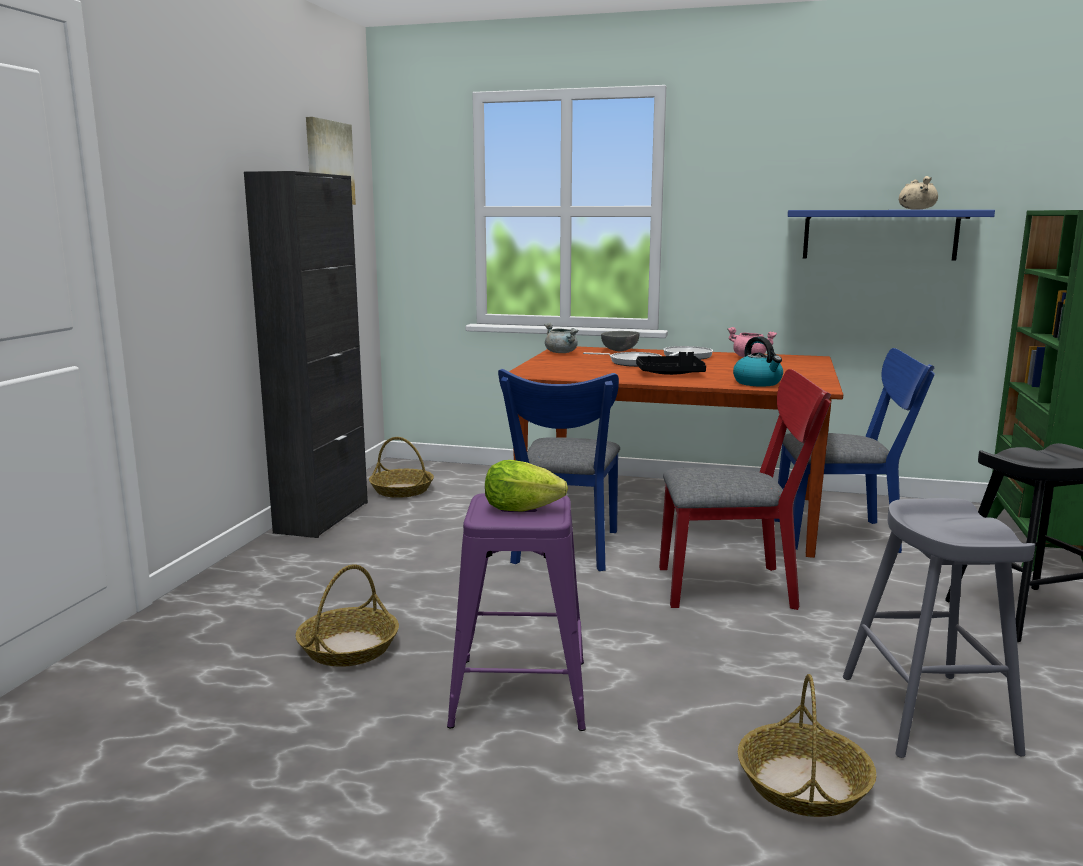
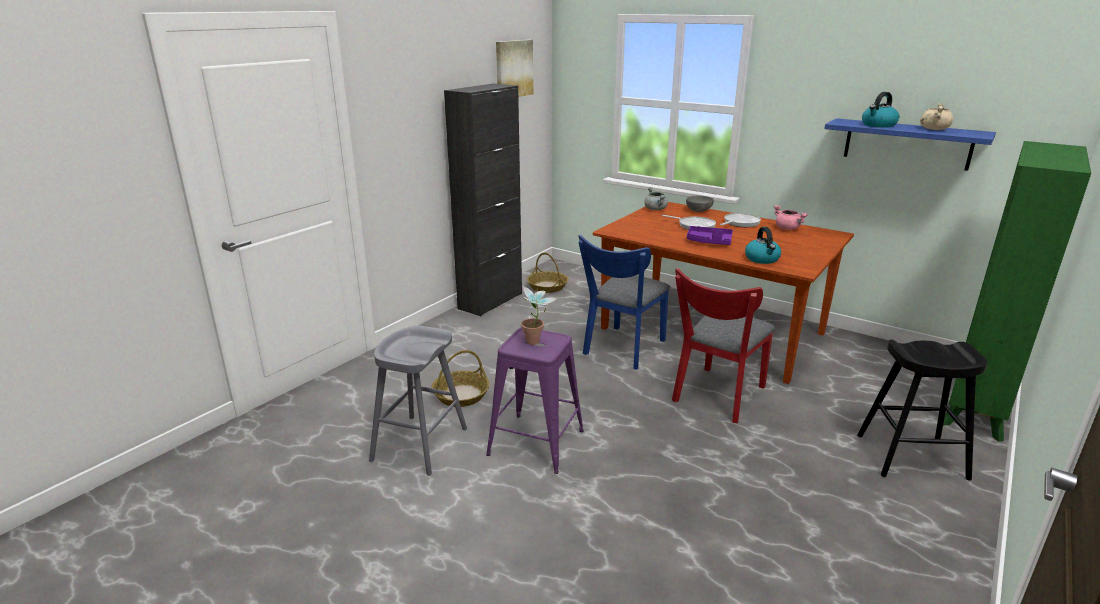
camera: 20 degrees right, 10 degrees up
lettuce [485,460,568,512] -> potted plant [521,286,558,345]
black tray [636,352,706,375] -> purple tray [687,226,733,245]
red chair [659,369,831,610] -> red chair turned 105 degrees clockwise [672,268,775,423]
basket [738,674,877,817] -> none
blue chair [774,348,935,553] -> none
grey stool [843,498,1035,758] -> grey stool moved to [369,326,467,476]
none -> kettle [862,92,899,128]

